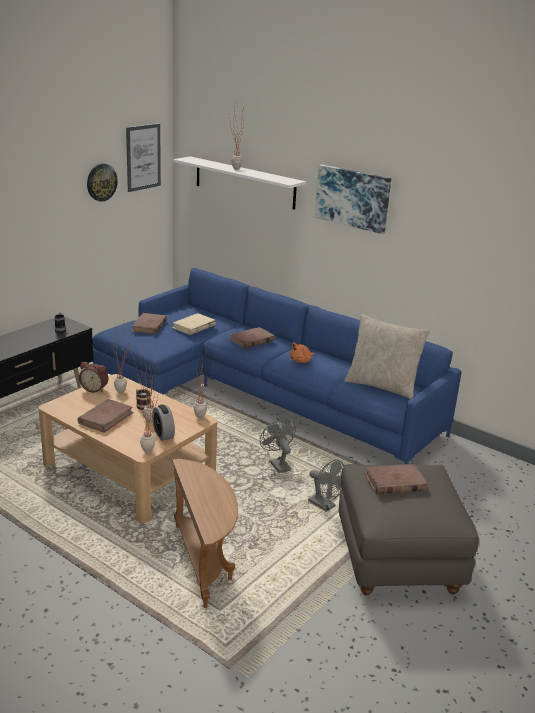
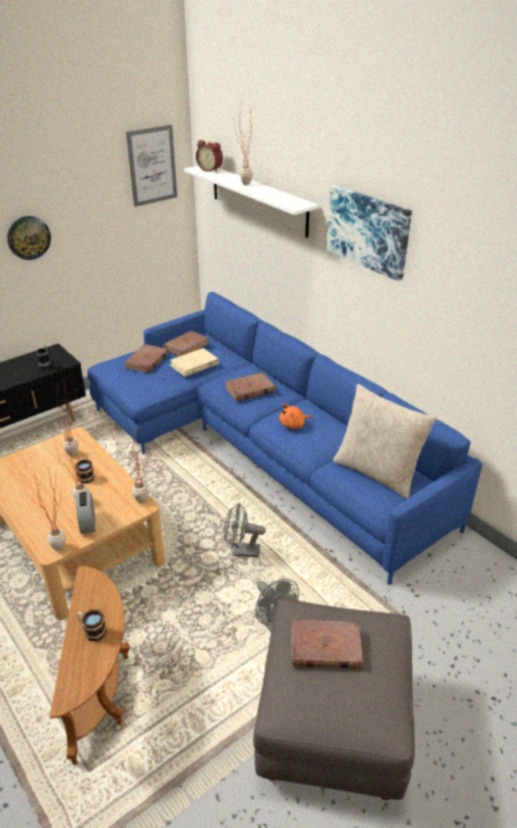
camera: 15 degrees right, 10 degrees up
brown book [78,399,134,433] -> brown book moved to [163,330,210,356]
alarm clock [79,362,108,393] -> alarm clock moved to [196,140,223,172]
wall clock [87,164,118,202] -> wall clock moved to [7,216,51,260]
grey fan [260,420,296,473] -> grey fan turned 75 degrees counterclockwise [224,503,266,558]
none -> mug [77,609,107,642]

